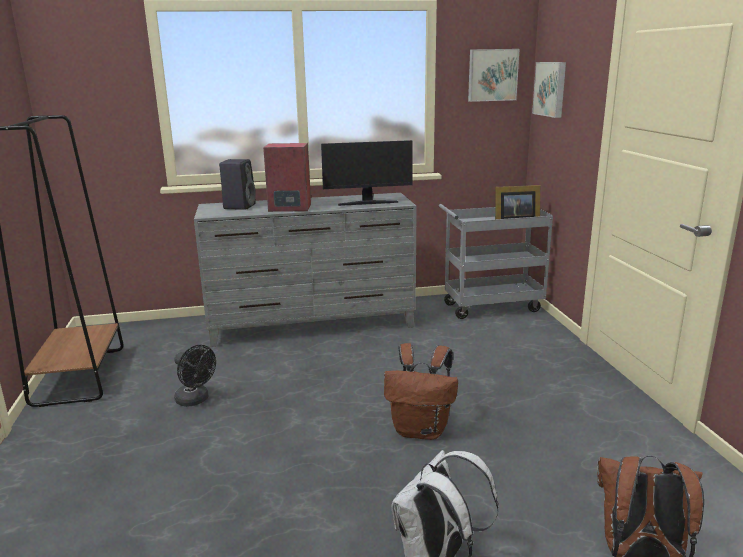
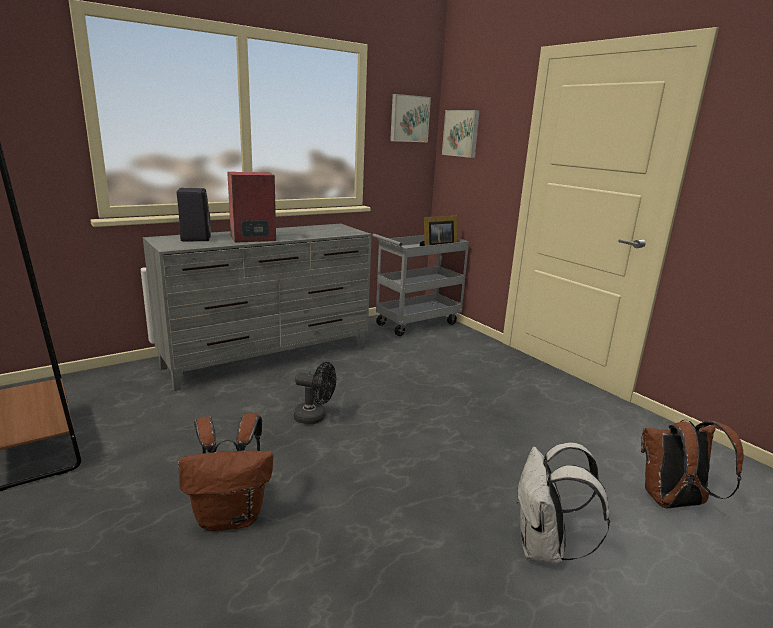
camera: 25 degrees left, 0 degrees up
black fan [174,345,216,407] -> black fan moved to [293,362,336,424]
monitor [321,140,413,206] -> none
brown backpack [384,343,458,440] -> brown backpack moved to [178,413,273,531]

